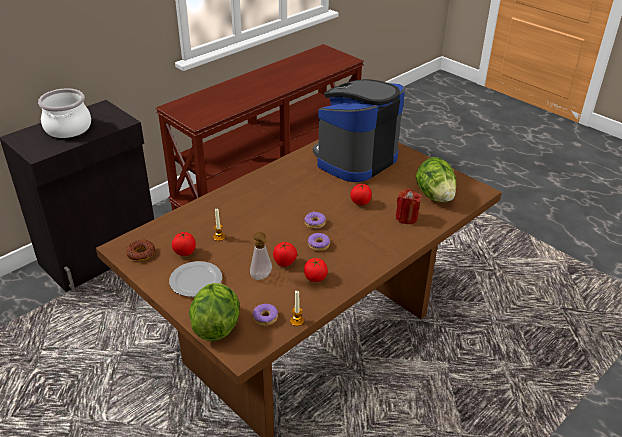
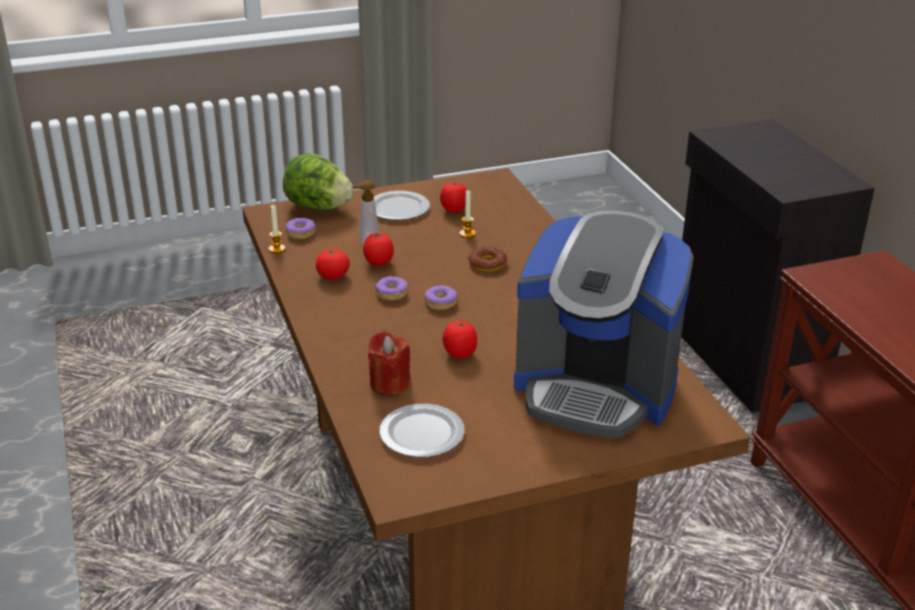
camera: 115 degrees right, 5 degrees down
cooking pot [38,89,91,138] -> none
donut [126,240,155,261] -> donut moved to [468,246,507,272]
coffee machine [313,79,405,182] -> coffee machine turned 135 degrees clockwise [514,211,693,438]
lettuce [416,157,456,202] -> plate [379,404,465,458]

